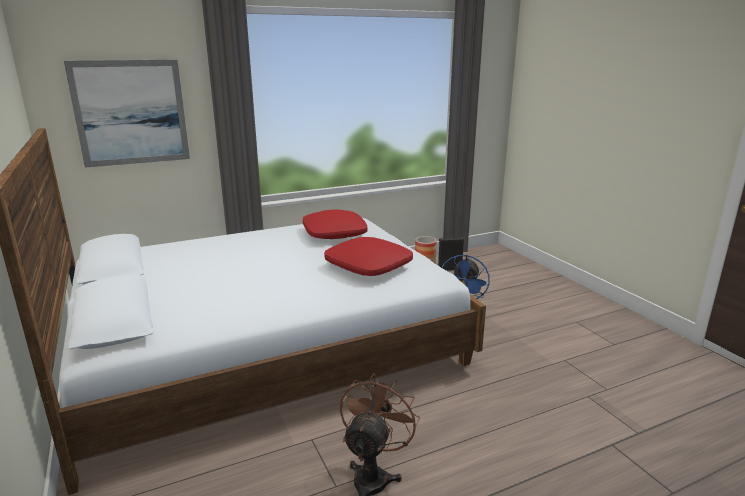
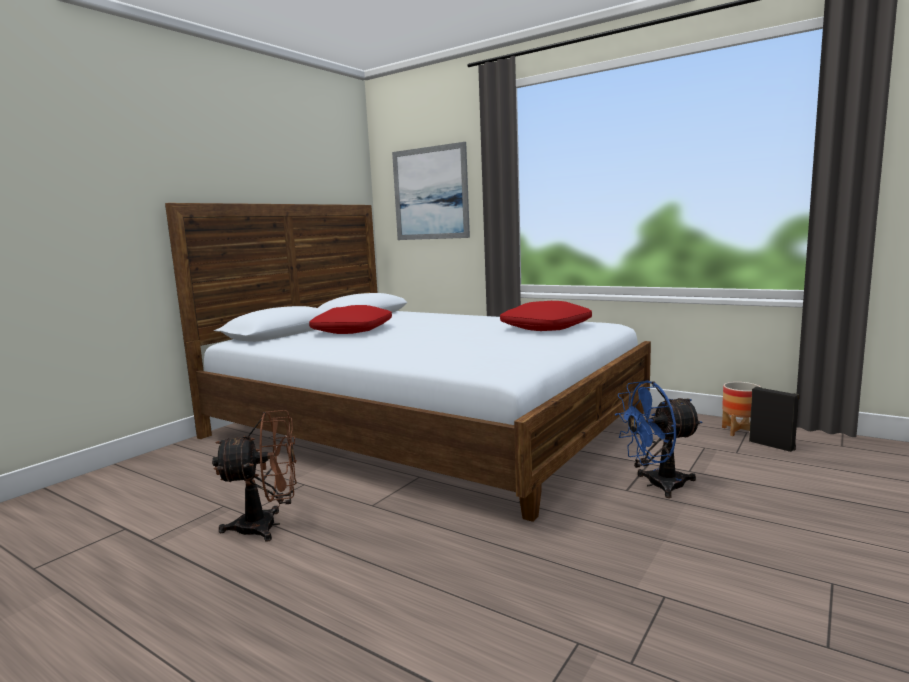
camera: 60 degrees right, 10 degrees down
red pillow [324,237,413,276] -> red pillow moved to [309,305,392,334]

